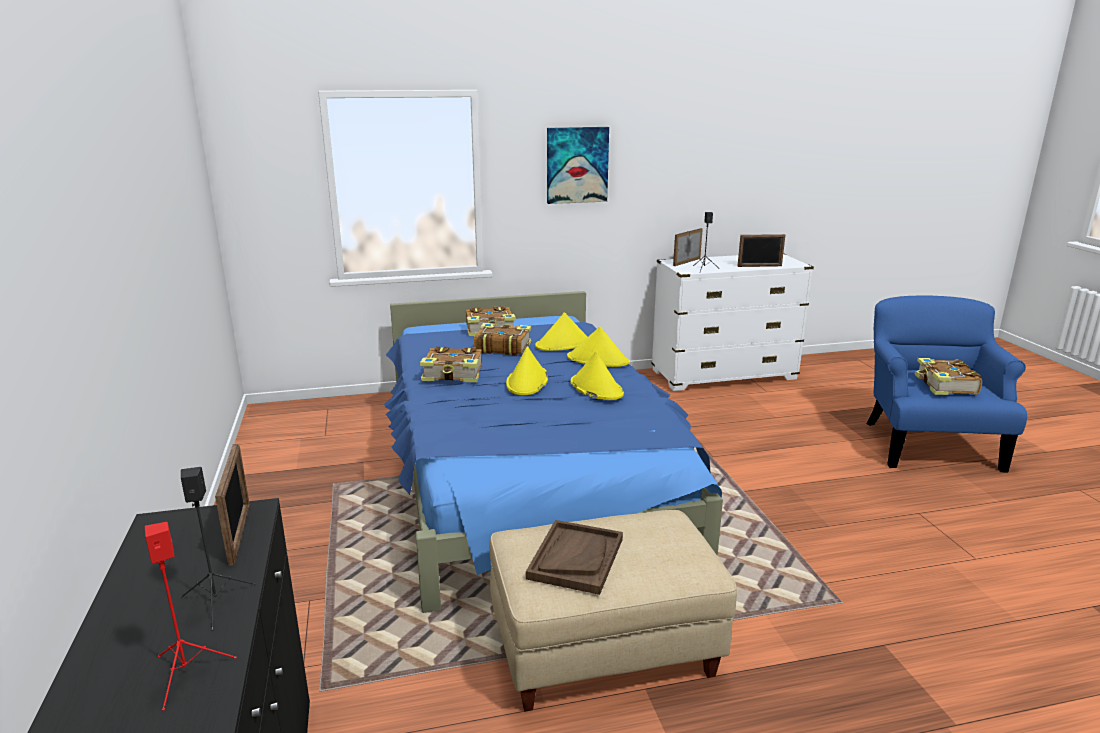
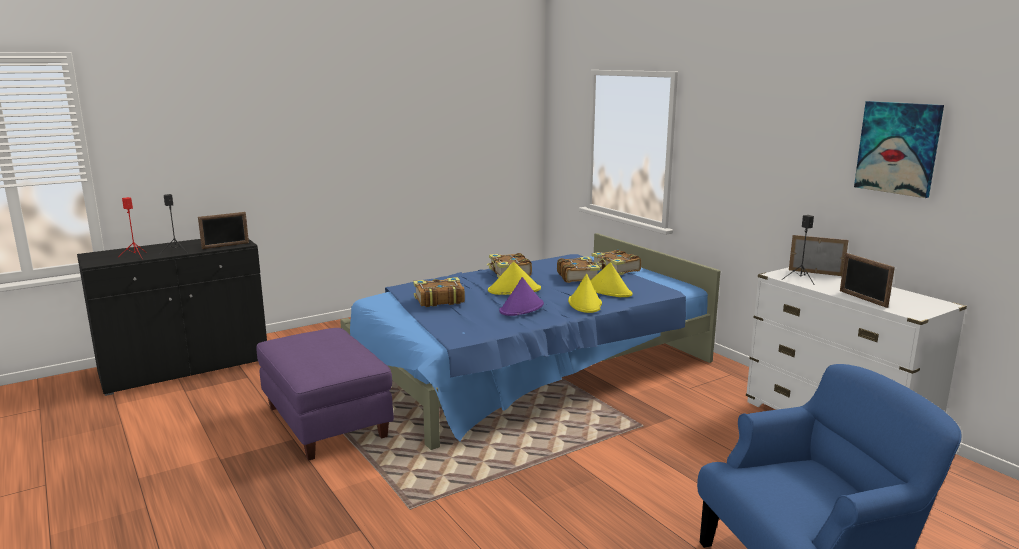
camera: 70 degrees right, 5 degrees down
beige ottoman [489,510,737,712] -> purple ottoman [256,328,394,461]
brown tray [526,520,623,595] -> none
picture [547,127,609,204] -> picture moved to [854,101,944,198]
yellow hat [570,352,624,400] -> purple hat [499,277,544,316]
book [915,358,982,395] -> book moved to [413,277,465,307]

